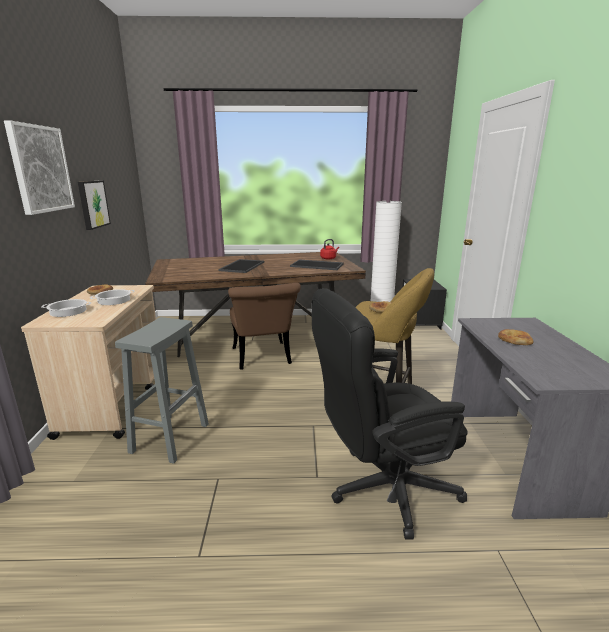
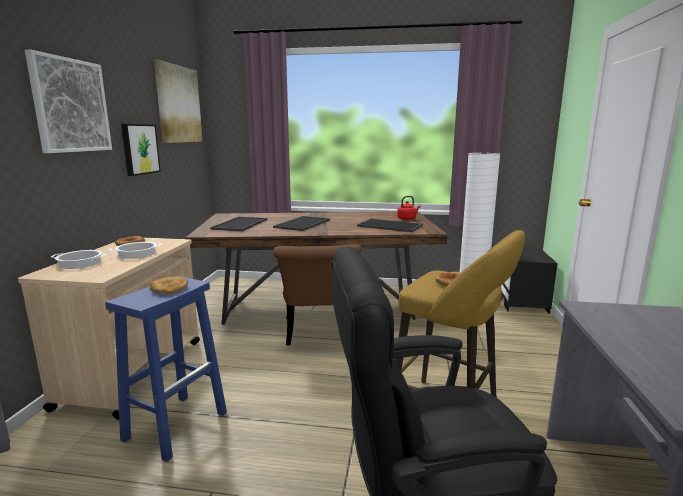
camera: 10 degrees right, 5 degrees down
grey stool [115,317,209,464] -> blue stool [105,276,227,462]
bread [498,329,533,345] -> bread moved to [150,277,188,294]
none -> picture [154,60,203,143]
none -> tray [210,217,267,231]

